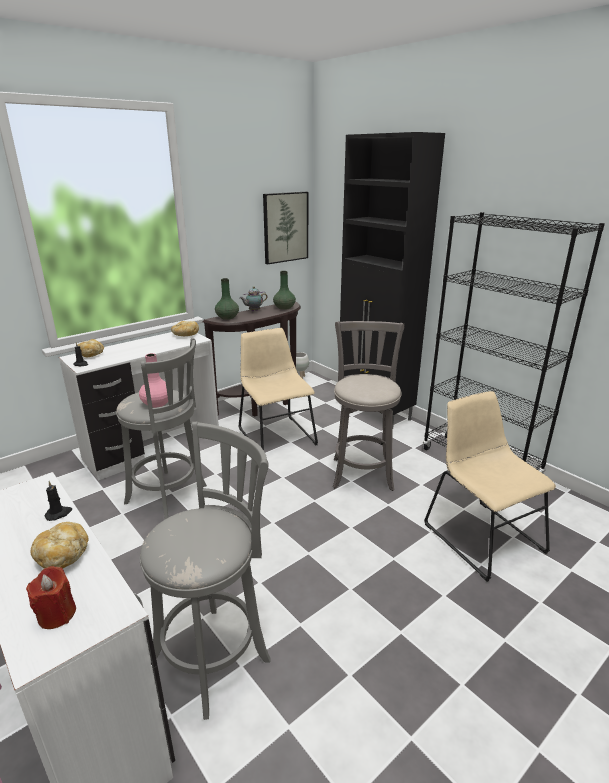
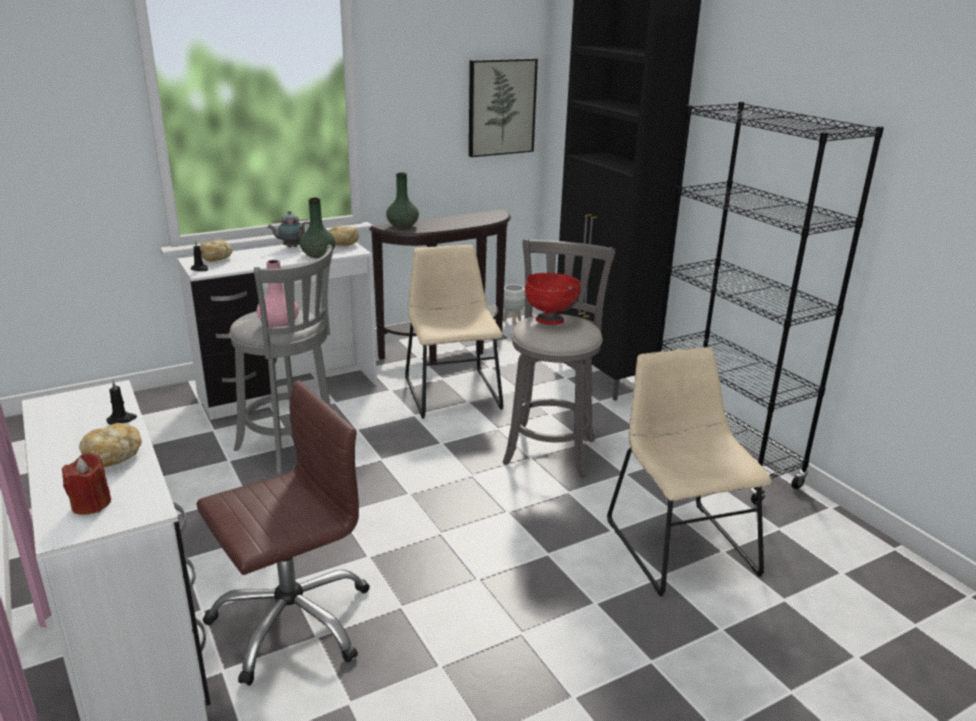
camera: 10 degrees right, 0 degrees up
grey stool [140,422,271,720] -> brown office chair [196,380,370,686]
teapot [240,286,267,311] -> teapot moved to [267,211,310,248]
green vase [273,271,296,310] -> green vase moved to [299,198,335,258]
none -> red bowl [525,273,581,325]

